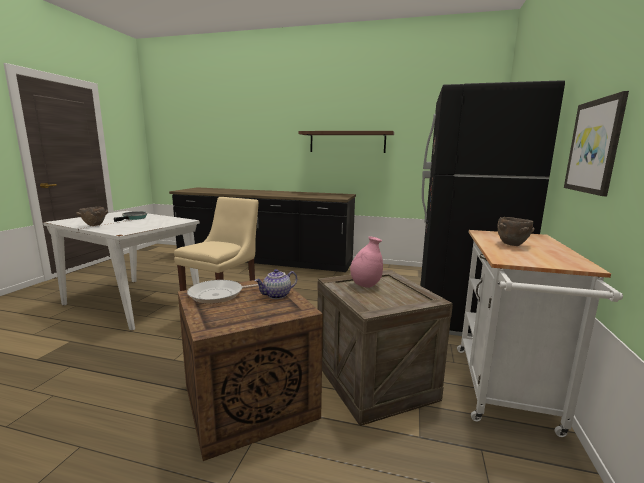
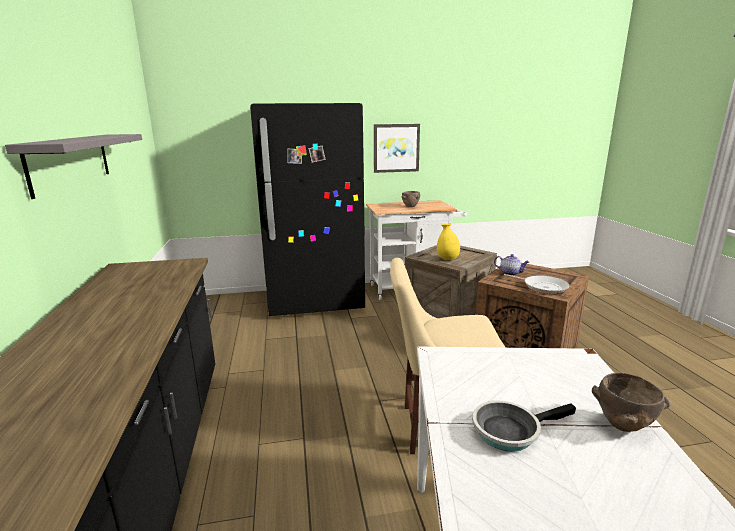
camera: 115 degrees left, 5 degrees up
brown shelf [299,131,394,153] -> grey shelf [5,134,142,199]
pink vase [350,236,383,288] -> yellow vase [437,223,460,260]

